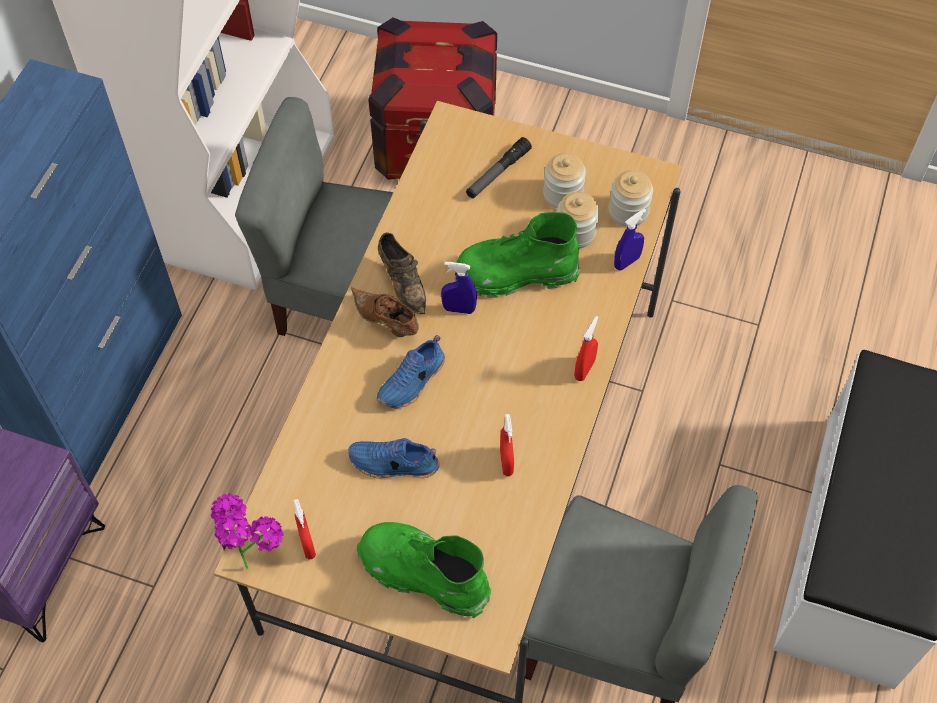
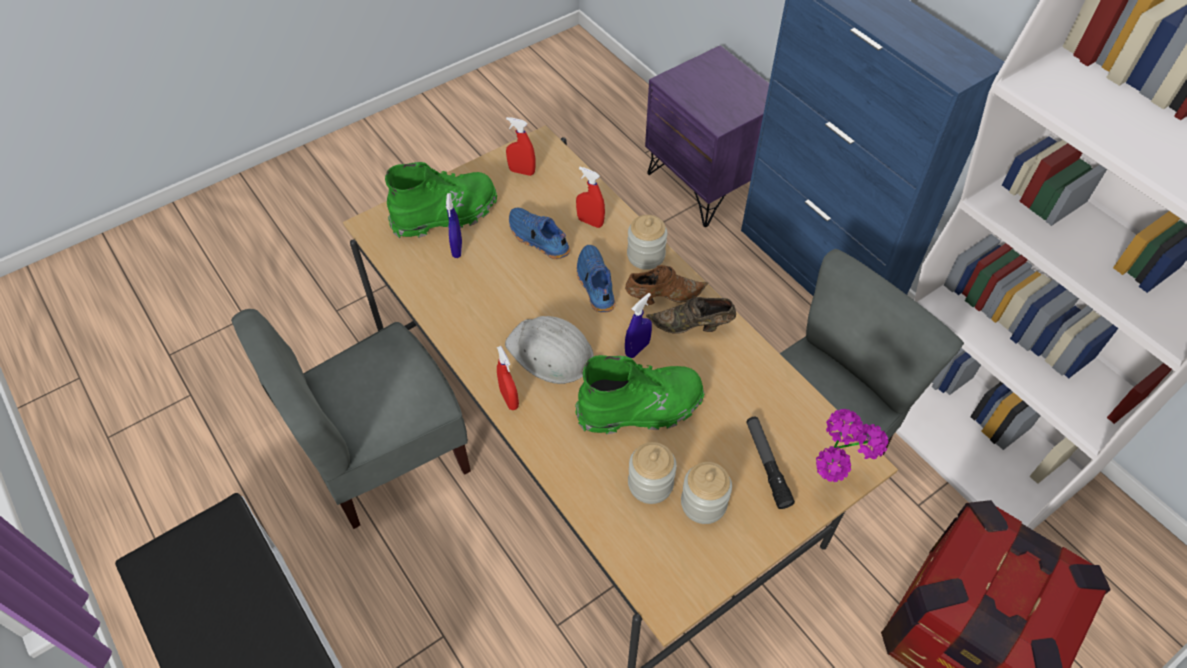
camera: 125 degrees right, 5 degrees down
potted plant [211,493,284,569] -> potted plant moved to [816,409,888,482]
blue shoe [348,438,440,478] -> blue shoe turned 90 degrees counterclockwise [509,208,570,259]
green boot [455,212,580,298] -> green boot turned 45 degrees clockwise [575,355,705,435]
red spray bottle [500,414,514,476] -> red spray bottle moved to [576,167,605,228]
jar [609,170,653,227] -> jar moved to [627,215,668,270]
blue spray bottle [614,209,646,270] -> blue spray bottle moved to [446,193,462,258]
none -> white hard hat [505,316,594,384]

